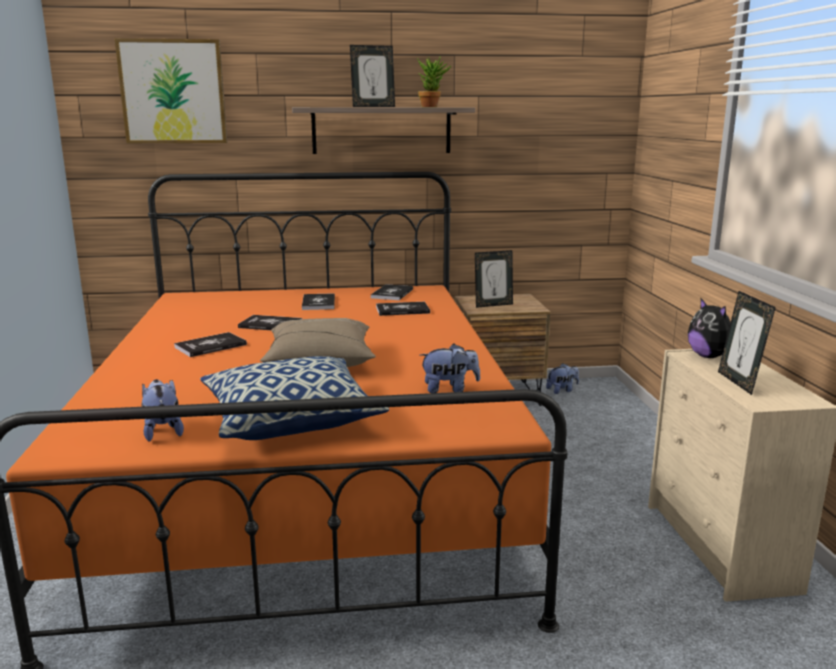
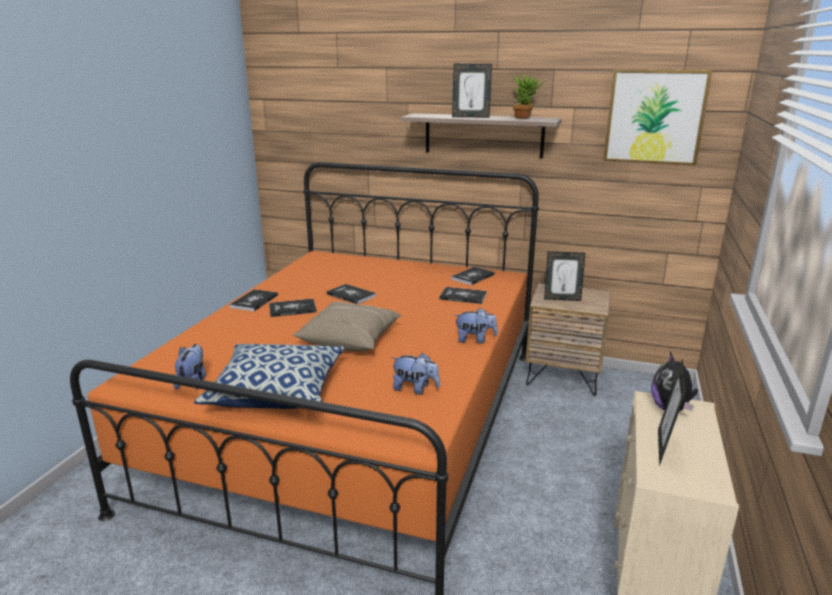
camera: 25 degrees right, 5 degrees up
picture [114,38,228,143] -> picture moved to [603,69,712,166]
book [302,293,335,310] -> book moved to [229,289,278,311]
plush toy [546,363,579,394] -> plush toy moved to [454,308,498,344]

